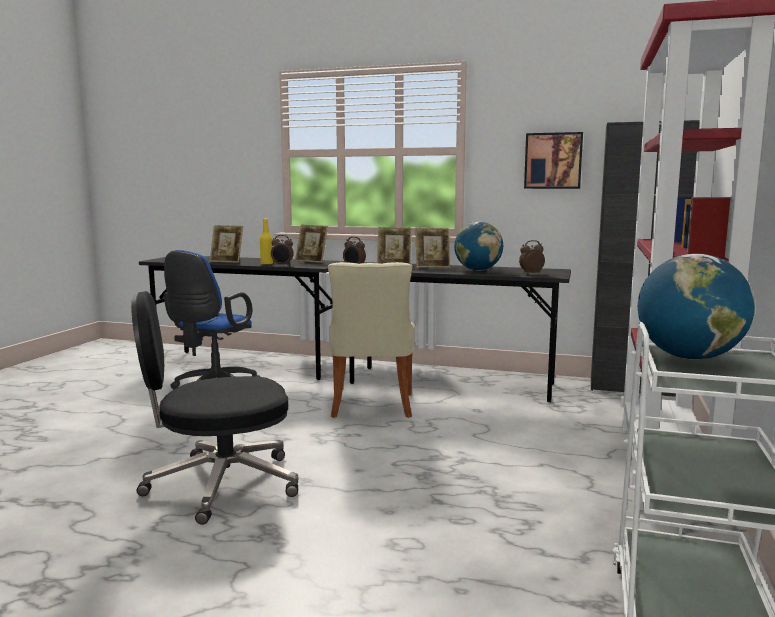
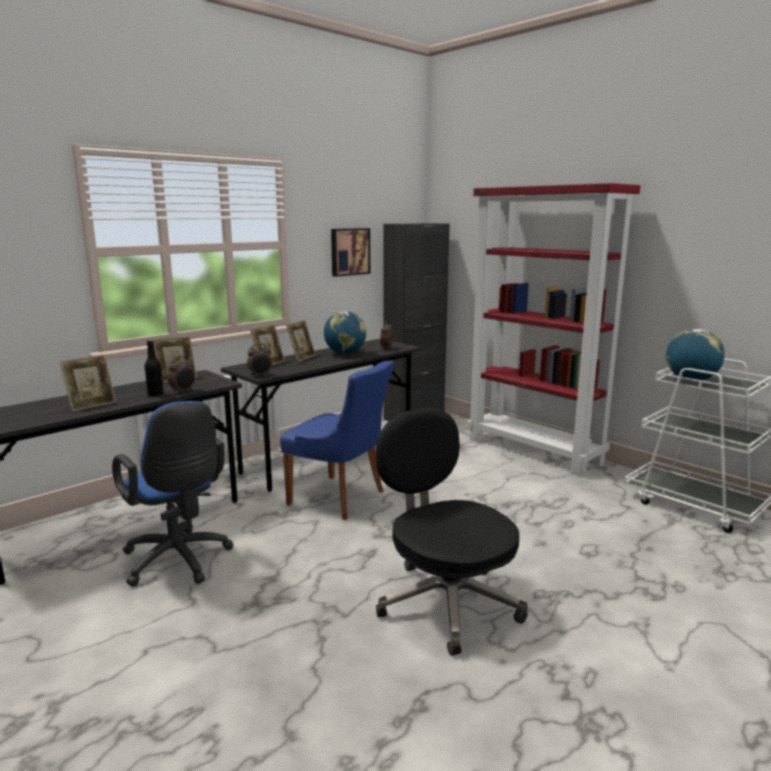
camera: 60 degrees left, 5 degrees up
black office chair [131,291,298,525] -> black office chair turned 135 degrees clockwise [376,408,528,656]
yellow bottle [260,218,273,264] -> black bottle [144,340,164,396]
beige chair [328,262,415,418] -> blue chair [280,361,394,520]

